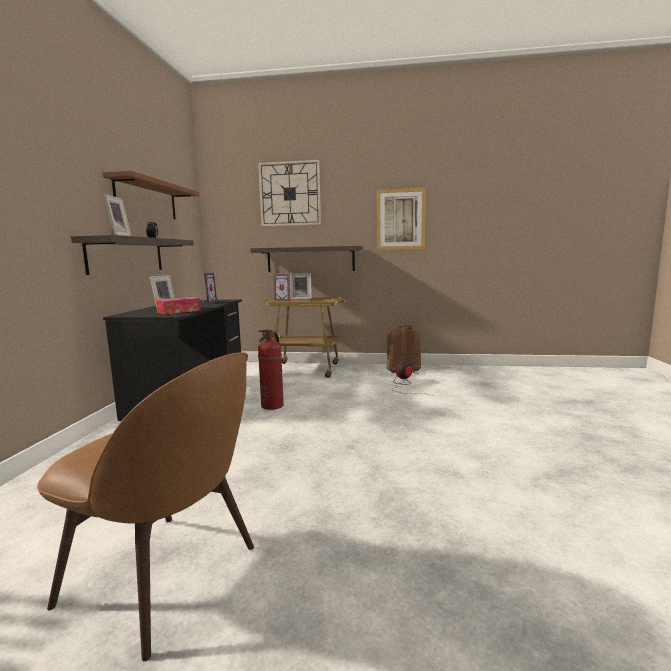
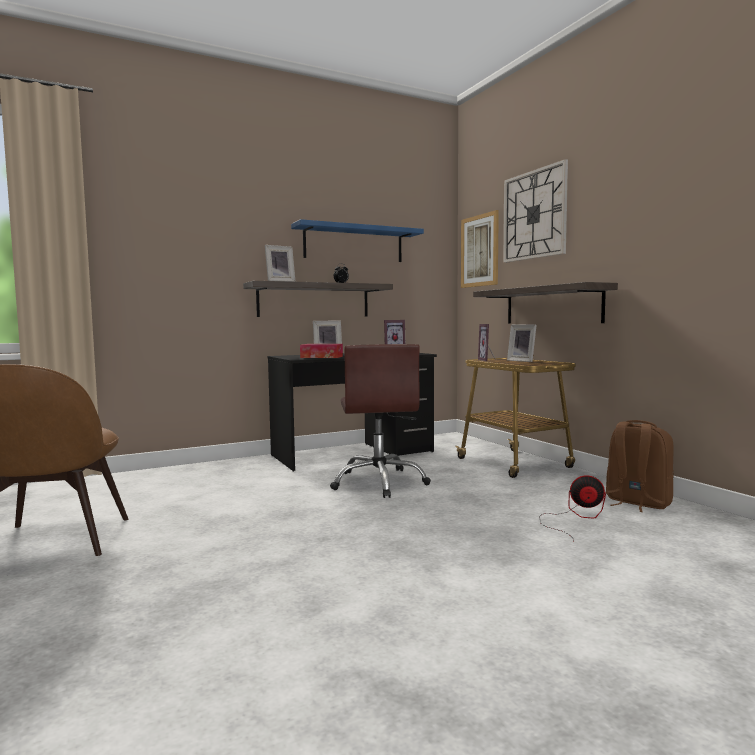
camera: 55 degrees right, 5 degrees down
brown shelf [102,170,199,220] -> blue shelf [291,219,424,262]
fire extinguisher [258,330,284,410] -> brown office chair [330,344,431,498]
picture [377,188,426,250] -> picture moved to [461,210,499,288]

